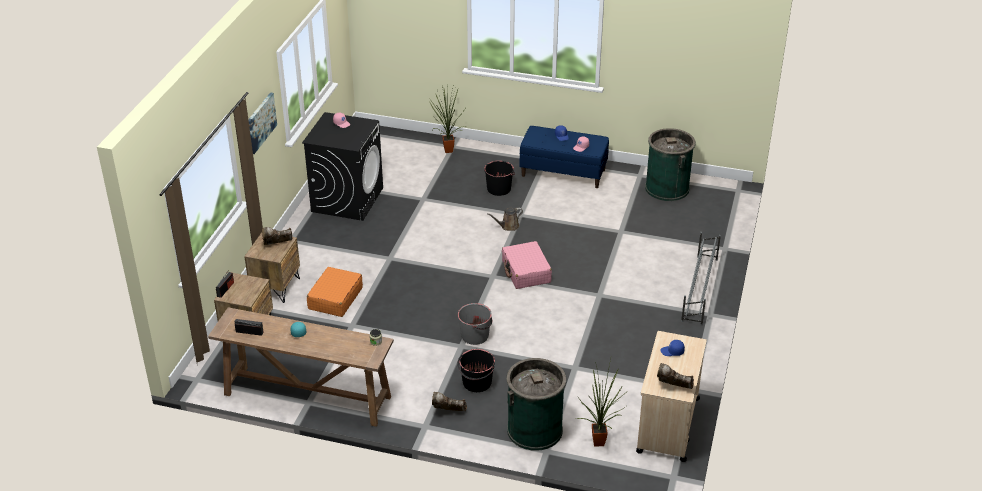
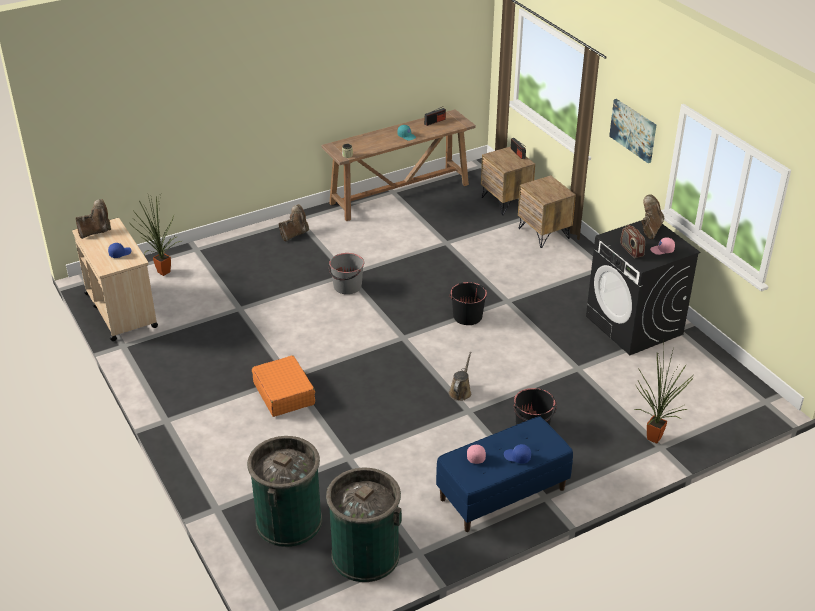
camera: 135 degrees right, 0 degrees up
brown boot [262,227,292,245] -> brown boot moved to [641,194,664,239]
orange suitcase [307,267,363,317] -> orange suitcase moved to [252,355,315,417]
black bucket [458,349,495,392] -> black bucket moved to [449,282,487,325]
pink suitcase [502,241,552,289] -> none
green trash can [506,358,566,451] -> green trash can moved to [247,436,322,547]
grey shoe rack [681,232,721,326] -> none
none -> radio [620,225,645,258]

